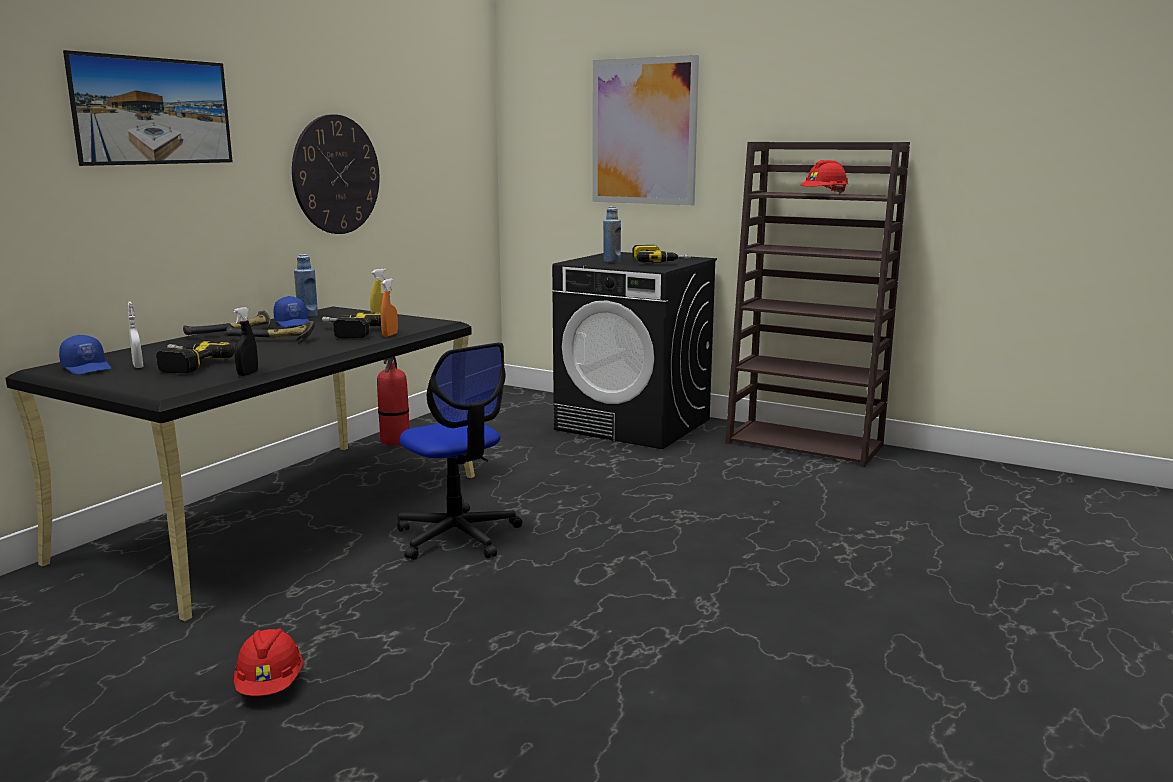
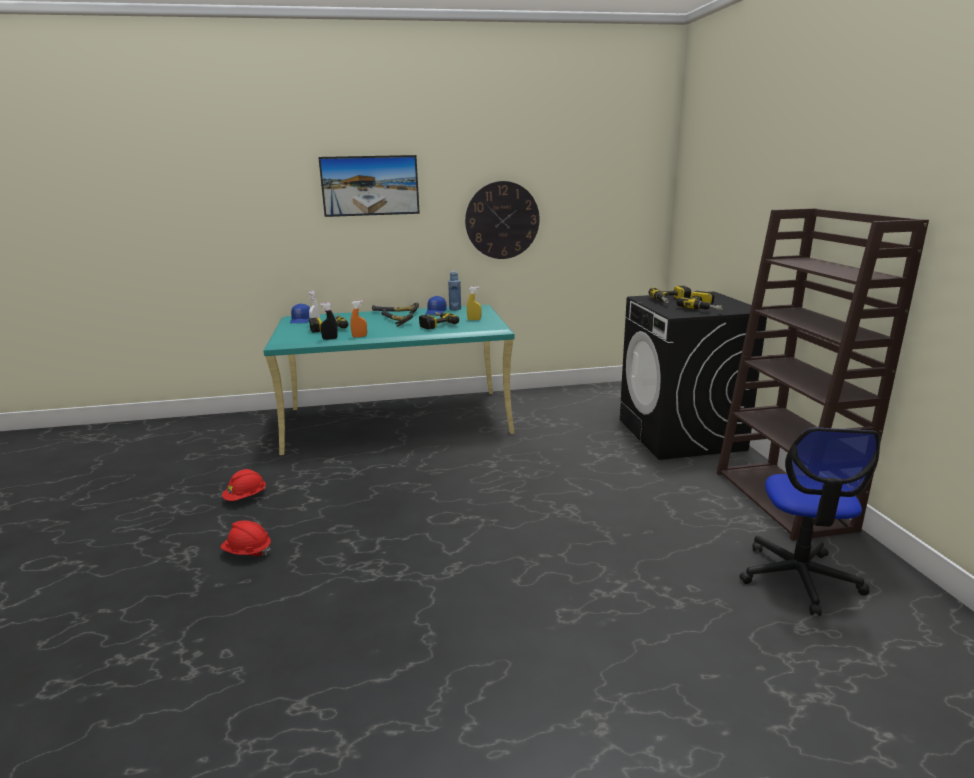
camera: 50 degrees right, 5 degrees up
black desk [5,307,475,621] -> turquoise desk [263,305,514,455]
fire extinguisher [377,357,410,446] -> none
orange spray bottle [380,278,398,337] -> orange spray bottle moved to [350,300,367,338]
office chair [397,343,522,560] -> office chair moved to [739,428,881,616]
picture [592,55,699,205] -> none
blue bottle [603,207,621,263] -> power drill [649,286,691,303]
red hard hat [800,160,848,194] -> red hard hat moved to [221,520,271,556]

